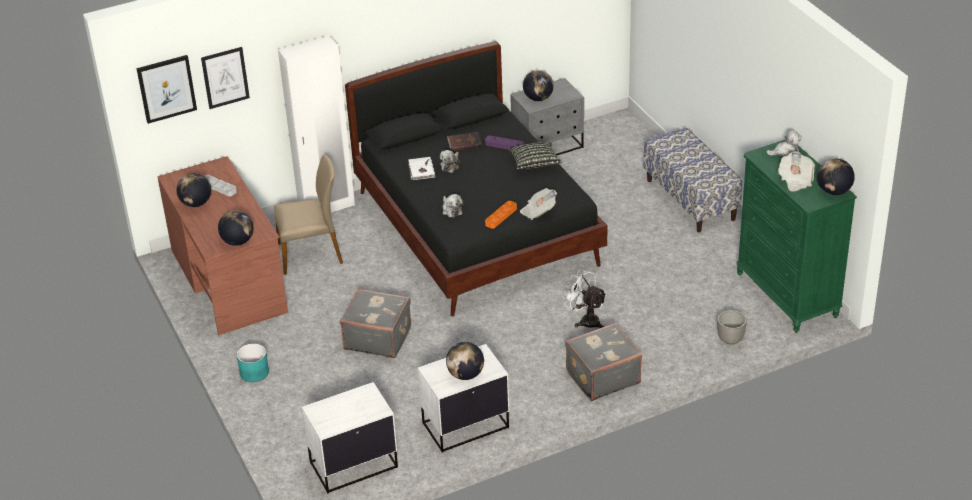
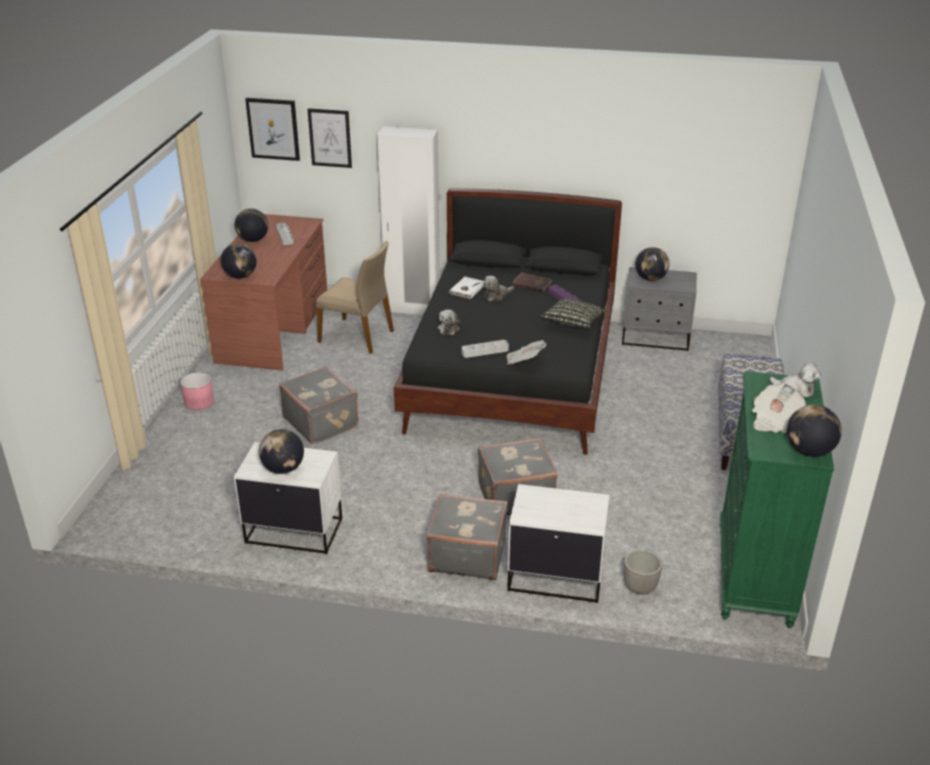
camera: 35 degrees right, 5 degrees down
turquoise planter [237,343,269,382] -> pink planter [180,372,214,410]
white nightstand [301,382,398,493] -> white nightstand moved to [508,484,610,603]
orange tray [485,201,517,229] -> grey tray [462,340,509,358]
white fan [562,269,607,328] -> grey suitcase [478,438,558,515]

